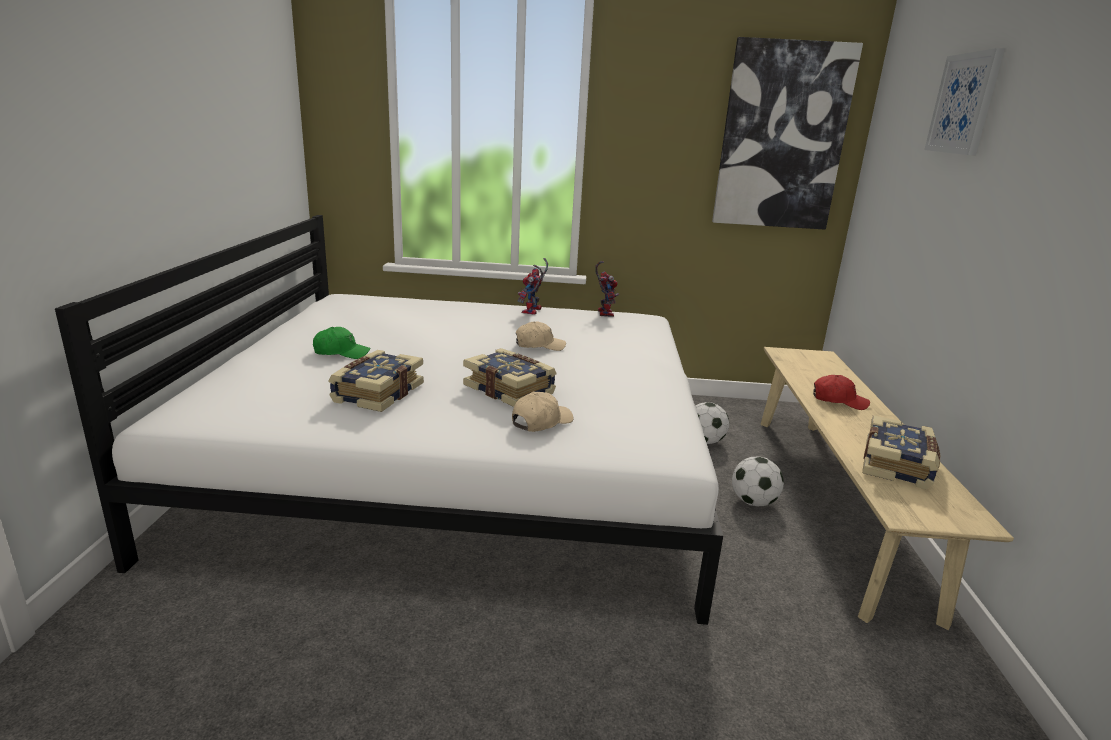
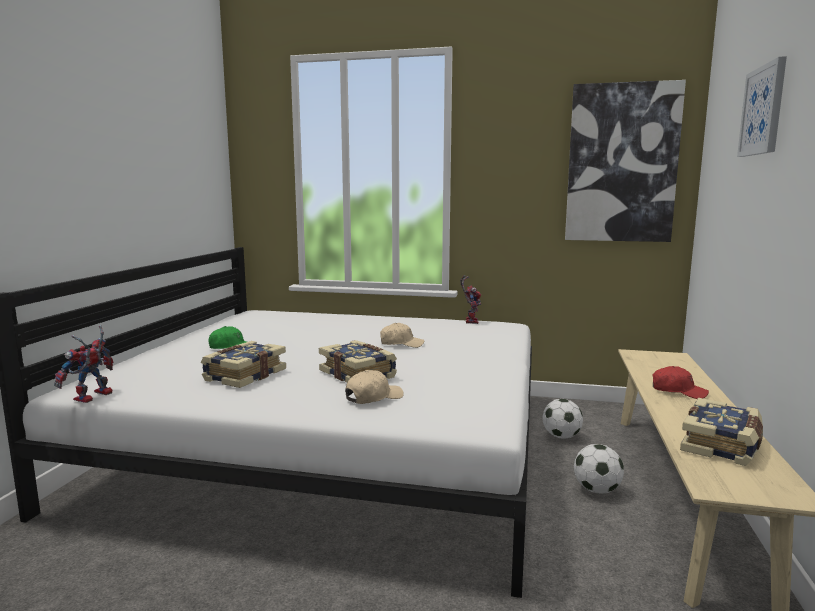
camera: 10 degrees right, 10 degrees down
toy robot [518,258,548,315] -> toy robot moved to [54,325,113,403]

